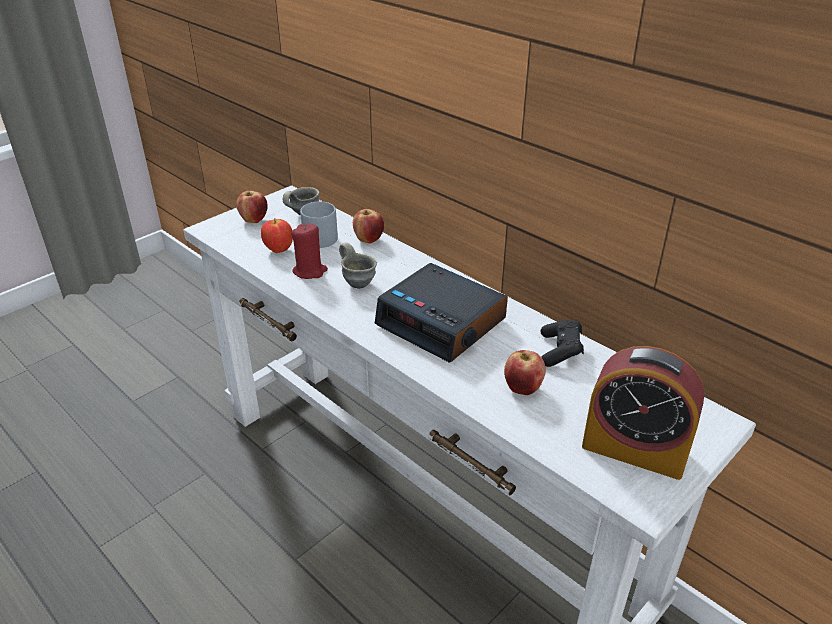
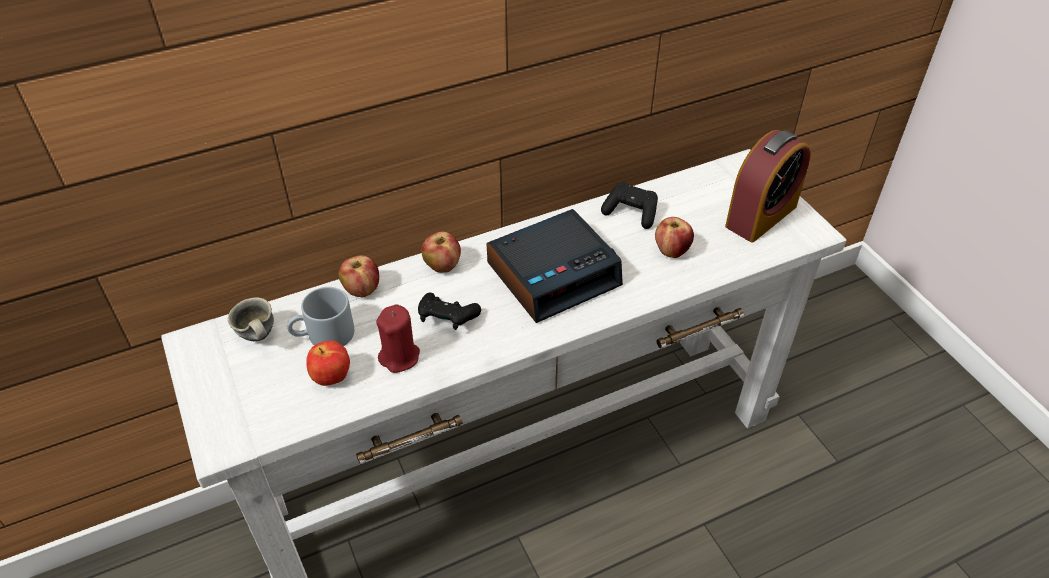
camera: 70 degrees left, 10 degrees up
apple [236,191,268,223] -> apple moved to [422,232,461,273]
grey mug [339,242,377,289] -> black game controller [418,293,481,330]

